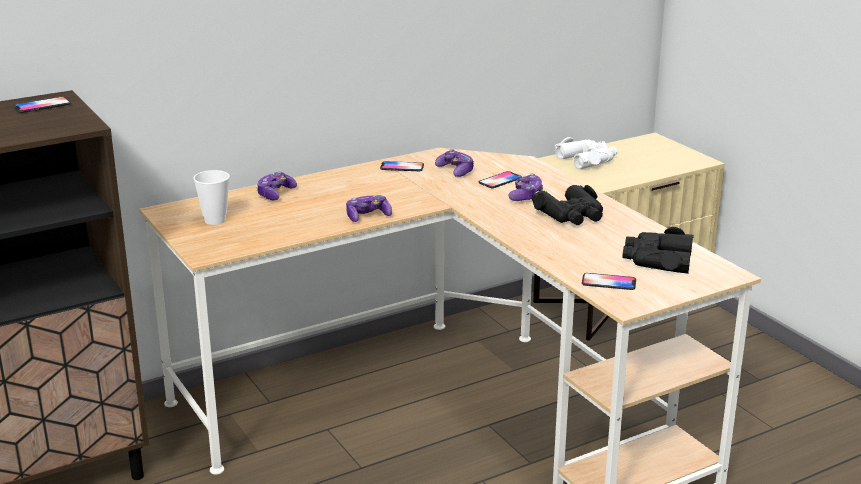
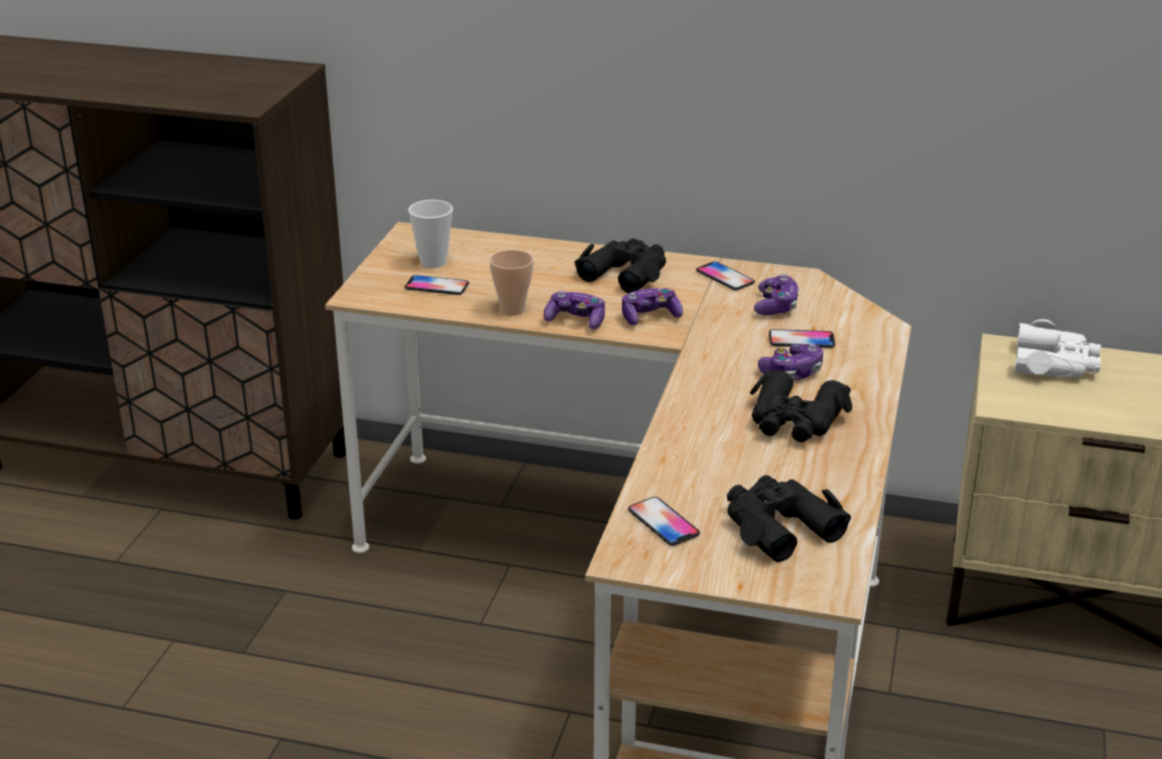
camera: 45 degrees right, 5 degrees up
phone [13,97,71,113] -> phone moved to [405,275,469,295]
game controller [256,172,297,200] -> game controller moved to [622,288,683,326]
none -> cup [489,250,534,316]
none -> black binoculars [575,239,666,293]

